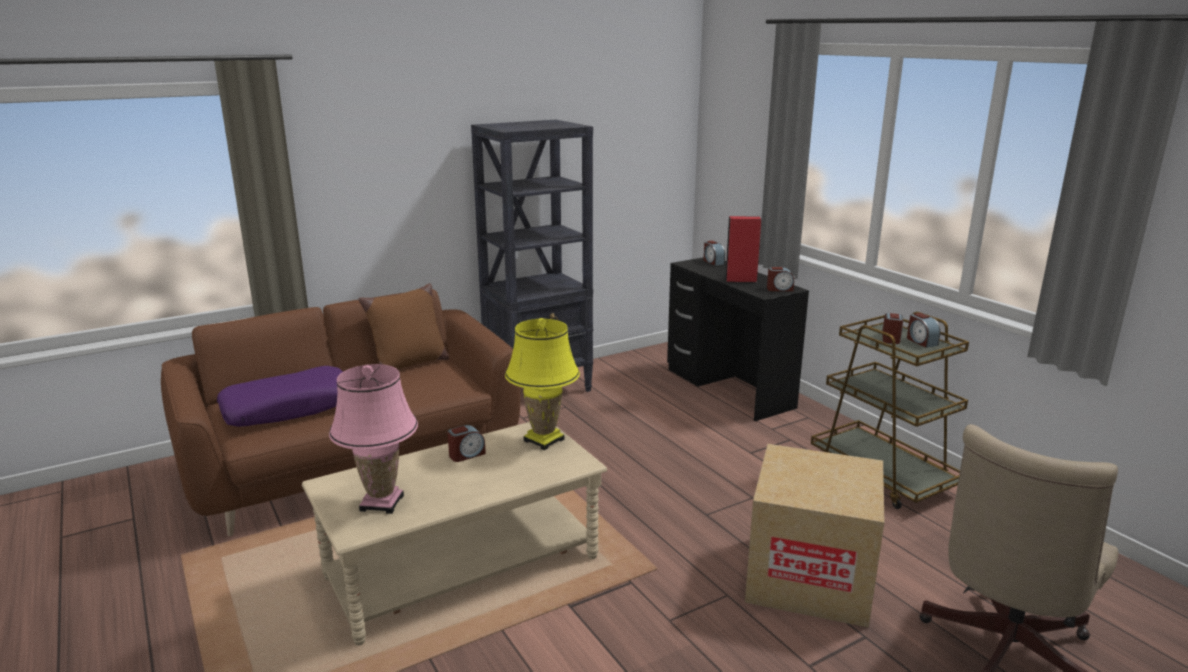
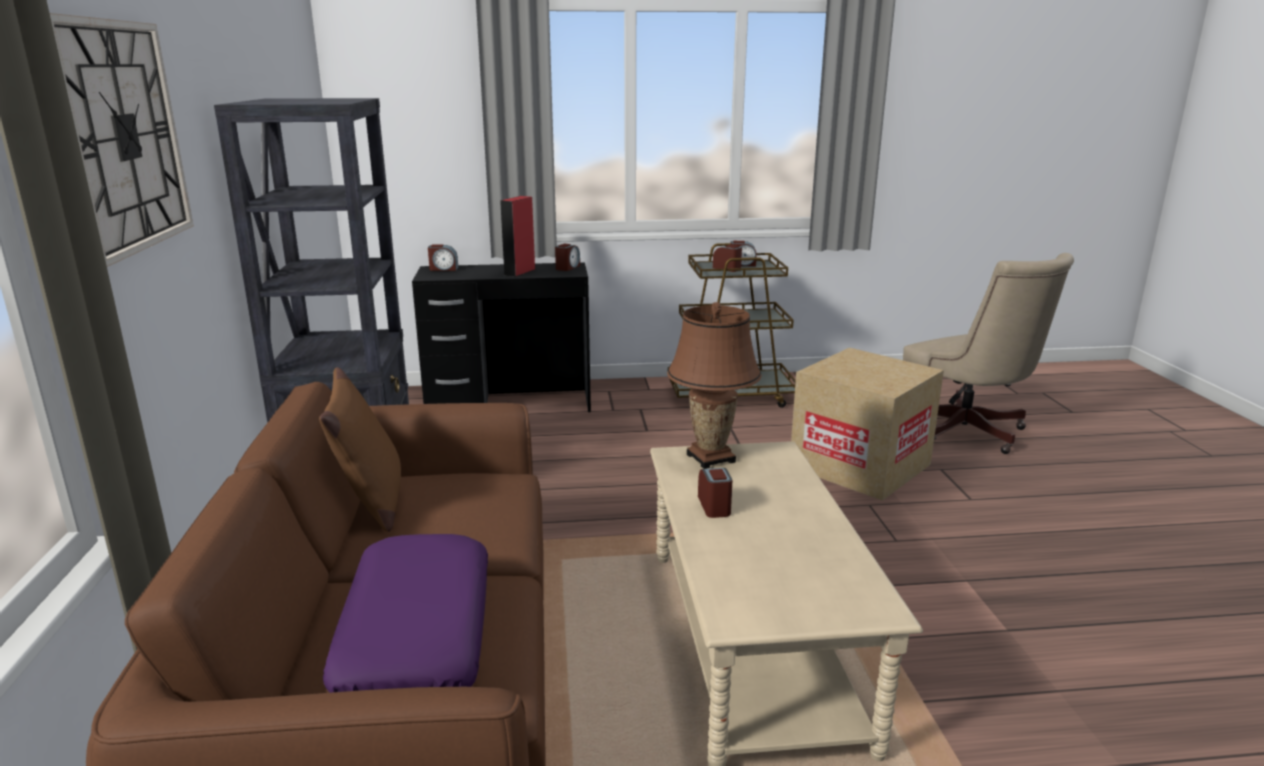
camera: 65 degrees left, 0 degrees up
pink table lamp [329,364,418,514] -> none
yellow table lamp [505,318,580,450] -> brown table lamp [667,302,761,469]
none -> wall clock [50,13,194,267]

